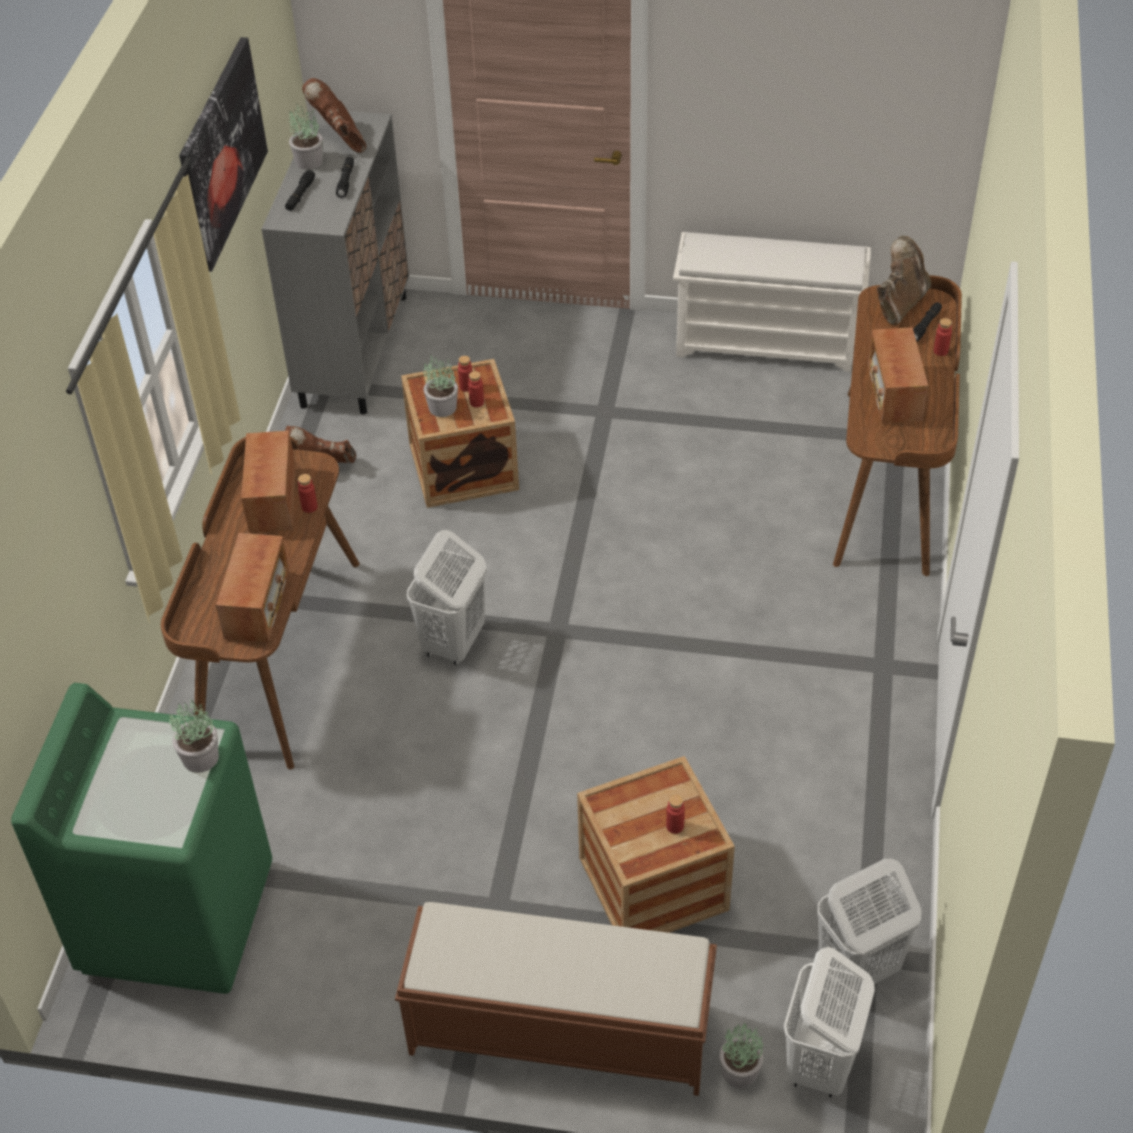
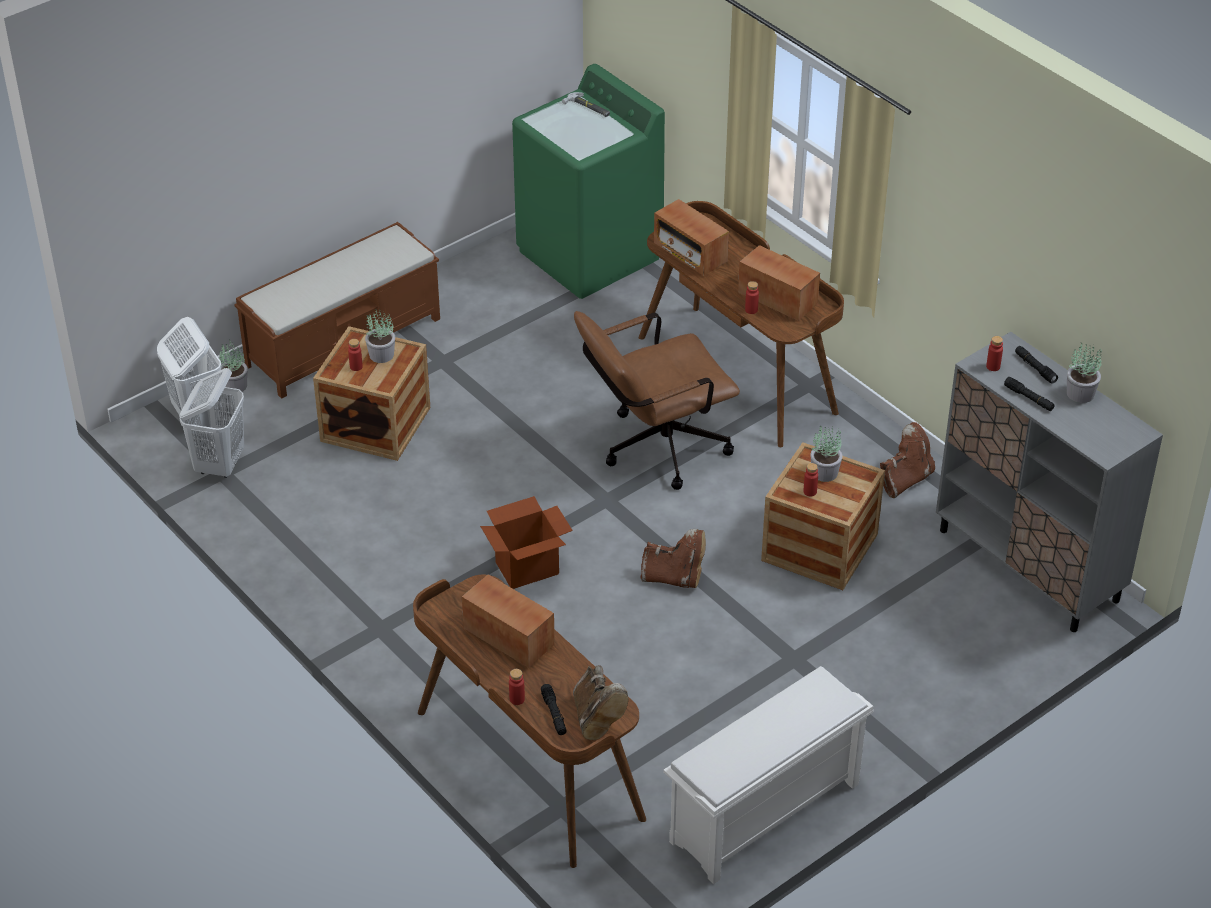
camera: 130 degrees right, 5 degrees down
potted plant [169,698,219,773] -> potted plant moved to [365,309,395,363]
picture [179,37,268,272] -> none
brown boot [302,78,366,153] -> brown boot moved to [640,529,706,588]
white laundry basket [407,530,487,665] -> brown office chair [574,311,740,490]
red bottle [458,356,473,392] -> red bottle moved to [986,336,1003,371]
none -> cardboard box [480,496,573,589]
none -> hammer [562,92,610,117]

